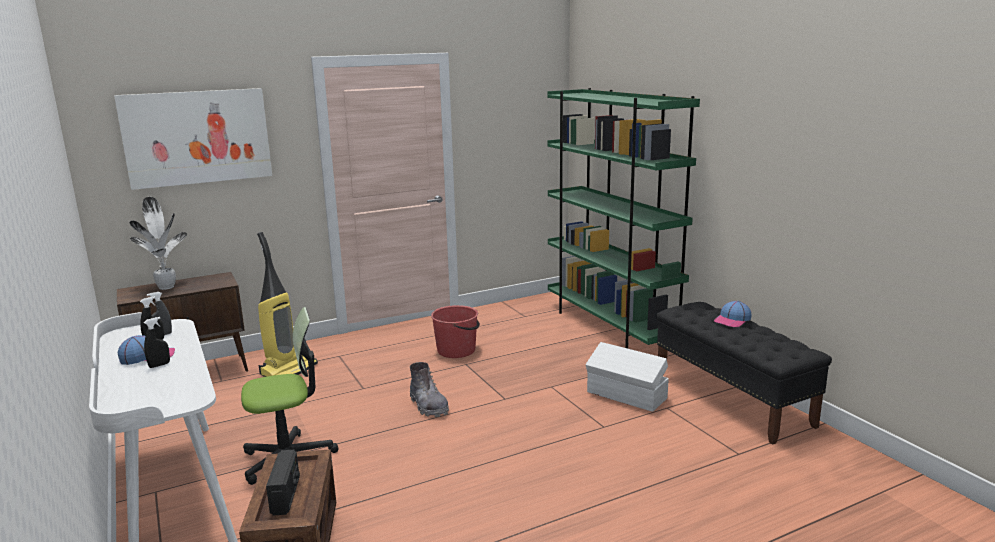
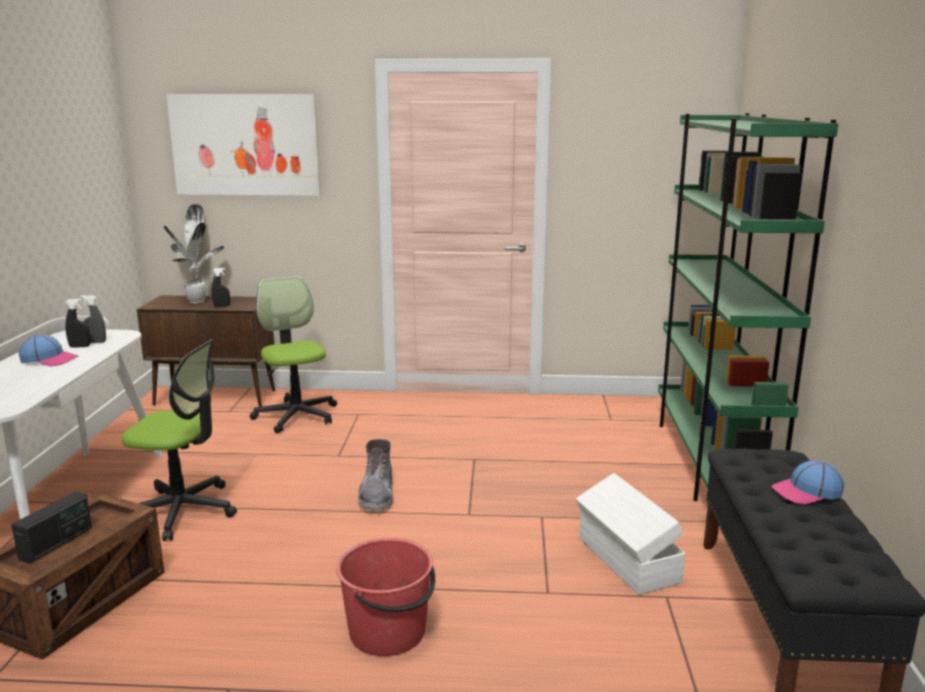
camera: 30 degrees right, 0 degrees up
black spray bottle [144,317,170,368] -> black spray bottle moved to [212,268,230,307]
vacuum cleaner [257,232,318,377] -> office chair [250,276,337,433]
red bucket [431,305,480,358] -> red bucket moved to [336,538,435,656]

